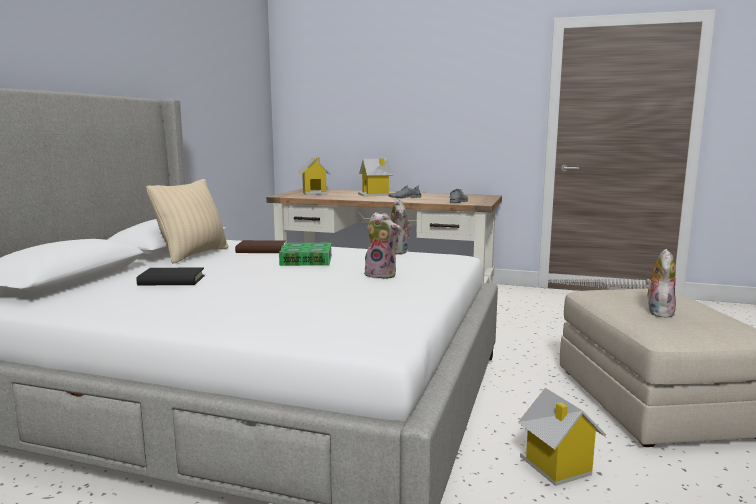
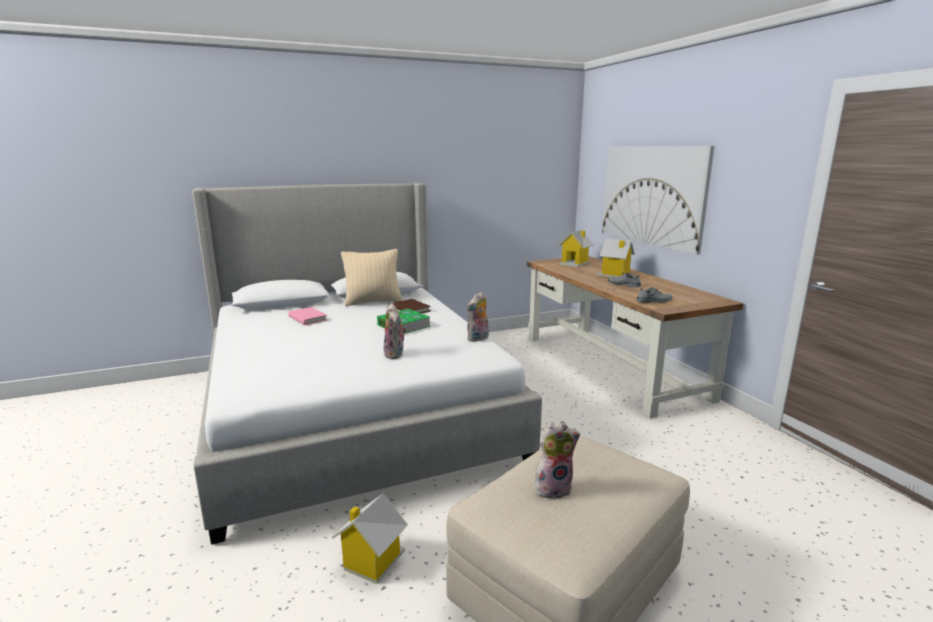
camera: 50 degrees right, 5 degrees up
black book [137,268,205,285] -> pink book [288,307,327,325]
none -> picture [602,146,714,255]

